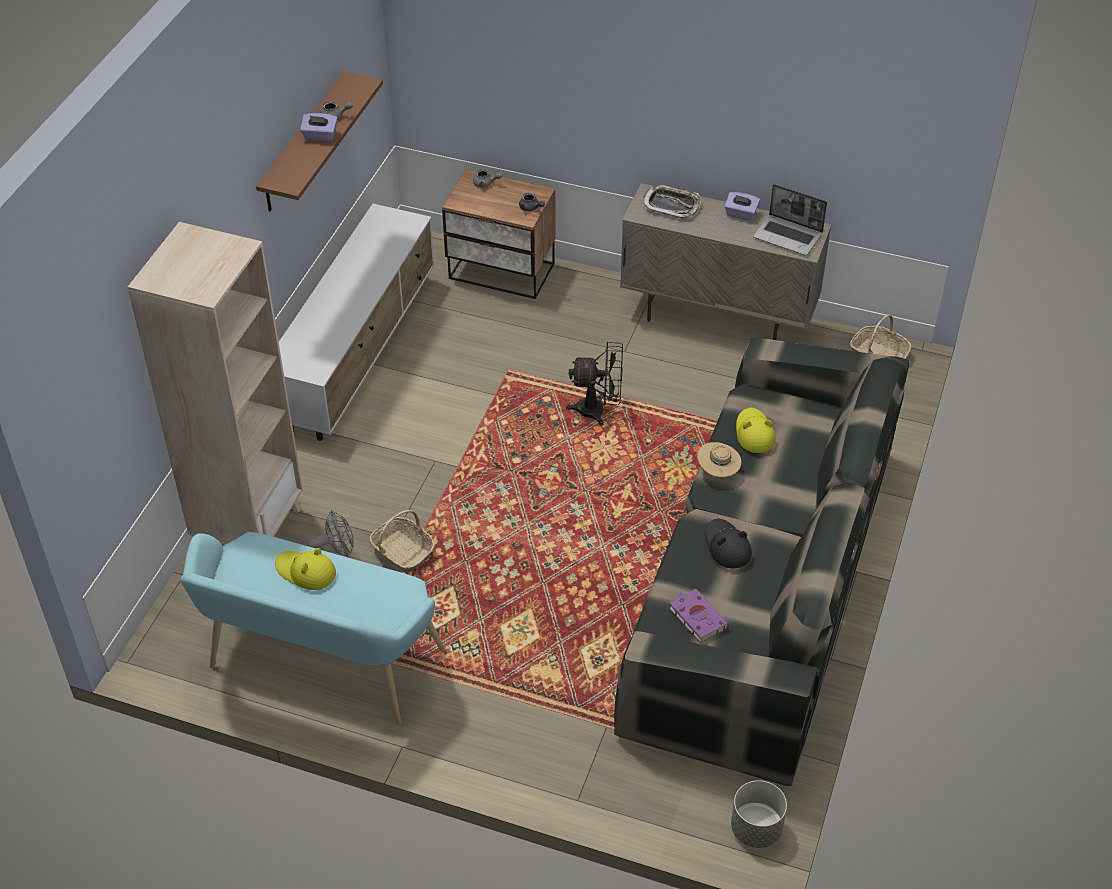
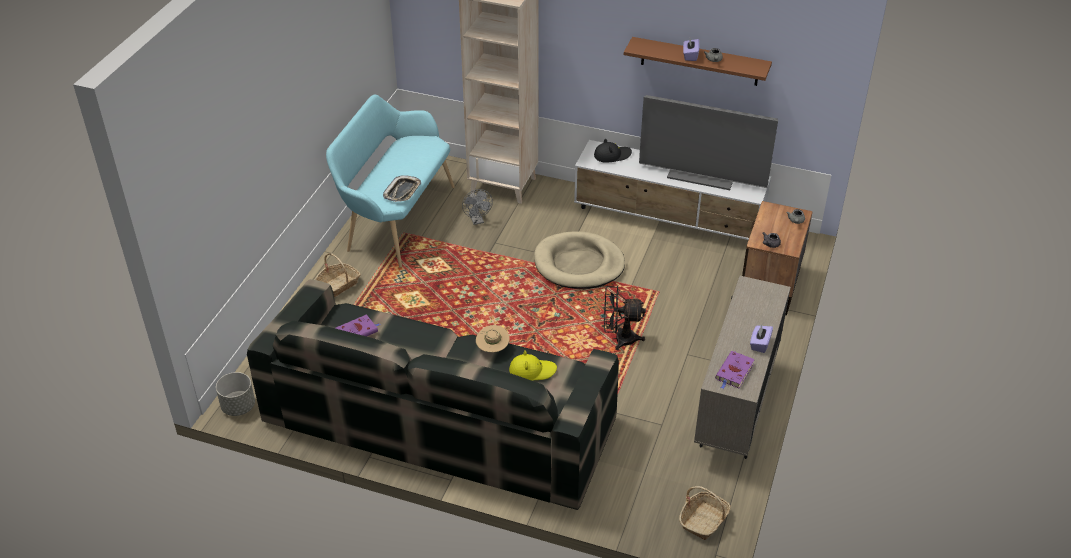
camera: 90 degrees right, 5 degrees down
yellow hat [275,548,336,590] -> none
basket [369,510,435,573] -> basket moved to [315,253,361,297]
black fan [566,342,623,426] -> black fan turned 90 degrees clockwise [604,285,646,350]
tray [643,185,701,219] -> tray moved to [383,175,421,202]
black hat [705,518,752,568] -> black hat moved to [594,139,632,163]
laptop [753,184,827,256] -> purple book [715,351,755,389]
none -> beige dog bed [534,231,625,289]
none -> television [639,95,778,190]

